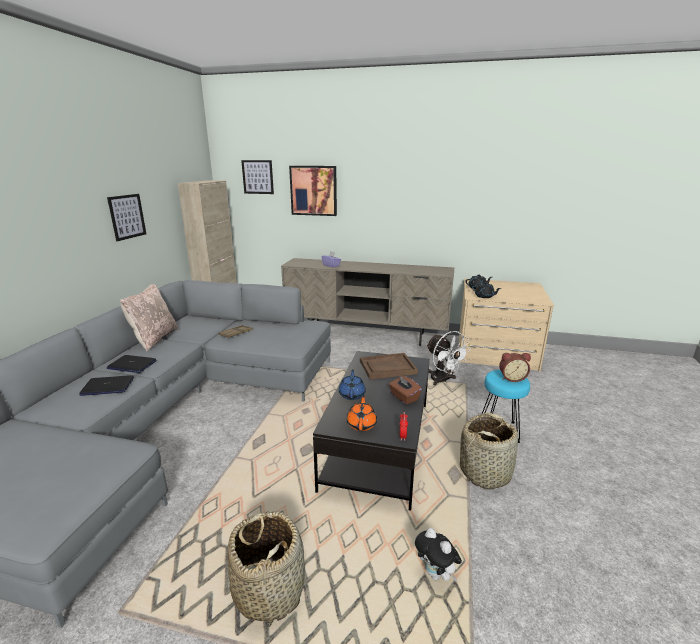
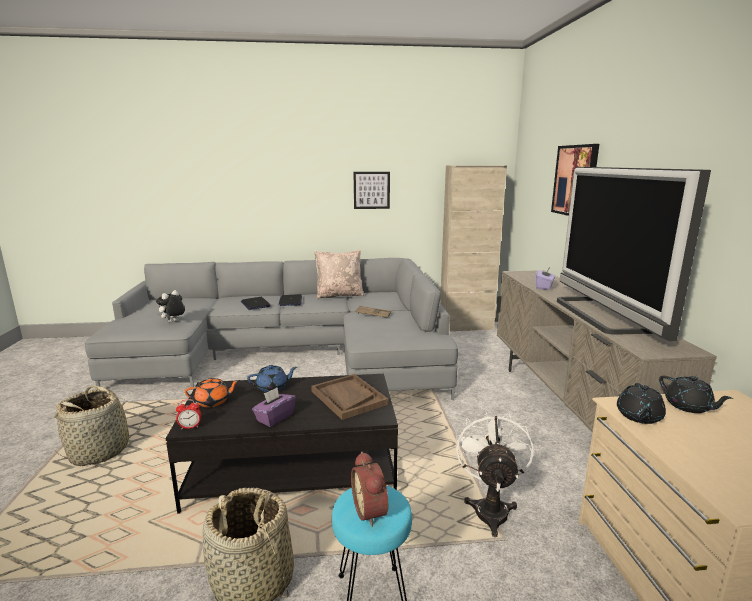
camera: 70 degrees right, 5 degrees down
picture [241,160,274,194] -> none
brown tissue box [389,376,422,404] -> purple tissue box [252,388,296,427]
plush toy [415,528,462,582] -> plush toy moved to [156,290,185,322]
white fan [427,331,471,385] -> white fan turned 150 degrees clockwise [456,409,534,537]
none -> television [557,167,711,341]

